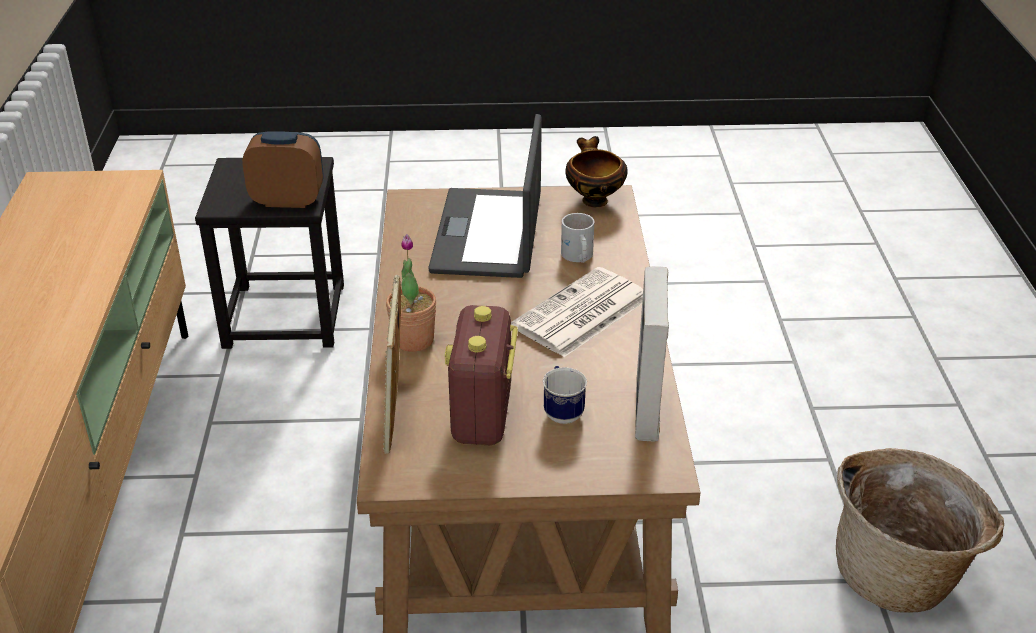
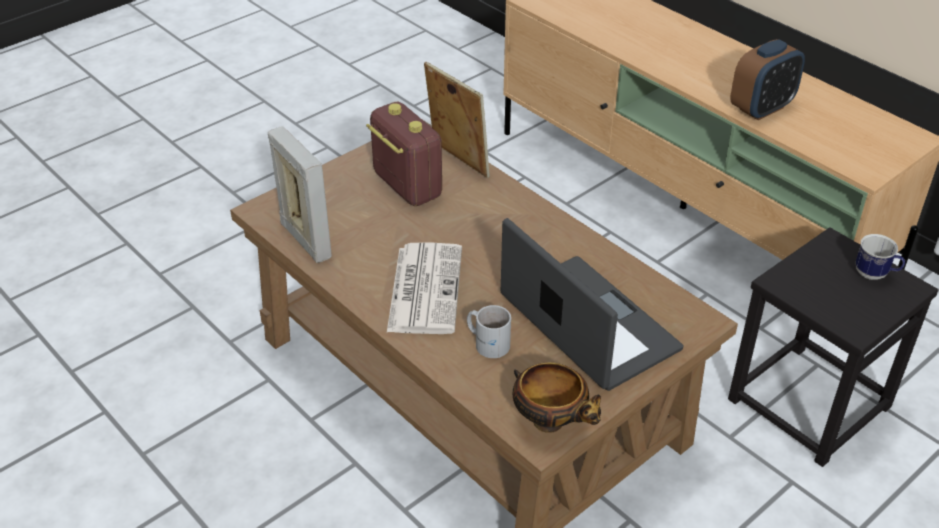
camera: 140 degrees right, 5 degrees up
alarm clock [242,131,323,208] -> alarm clock moved to [730,39,805,120]
potted plant [386,234,436,352] -> none
mug [543,366,587,424] -> mug moved to [856,234,905,280]
basket [836,448,1004,613] -> none

